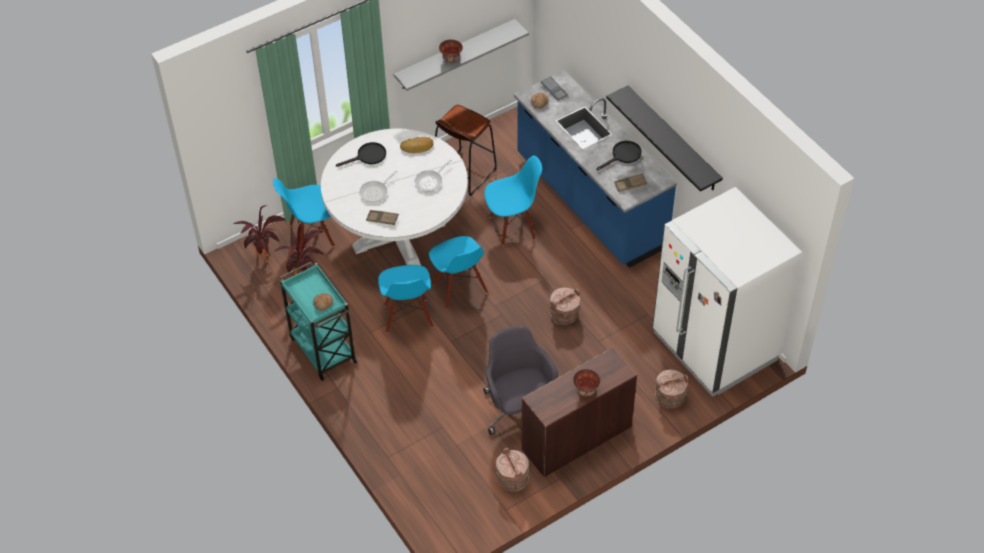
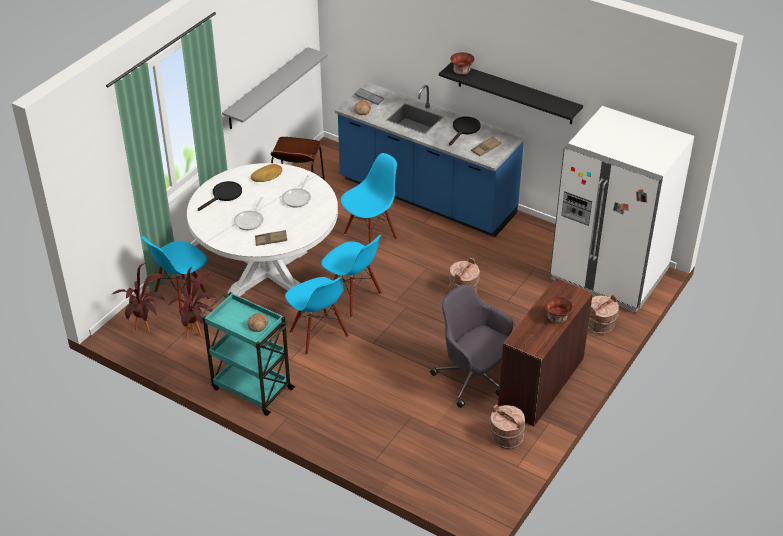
camera: 25 degrees left, 10 degrees down
bowl [439,39,463,63] -> bowl moved to [450,52,475,75]

